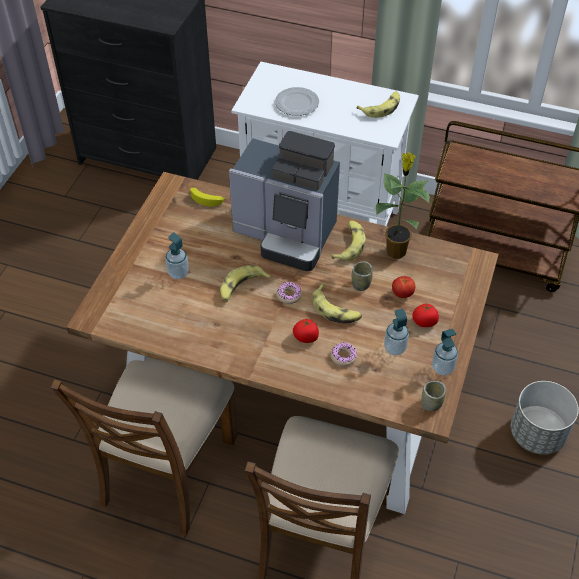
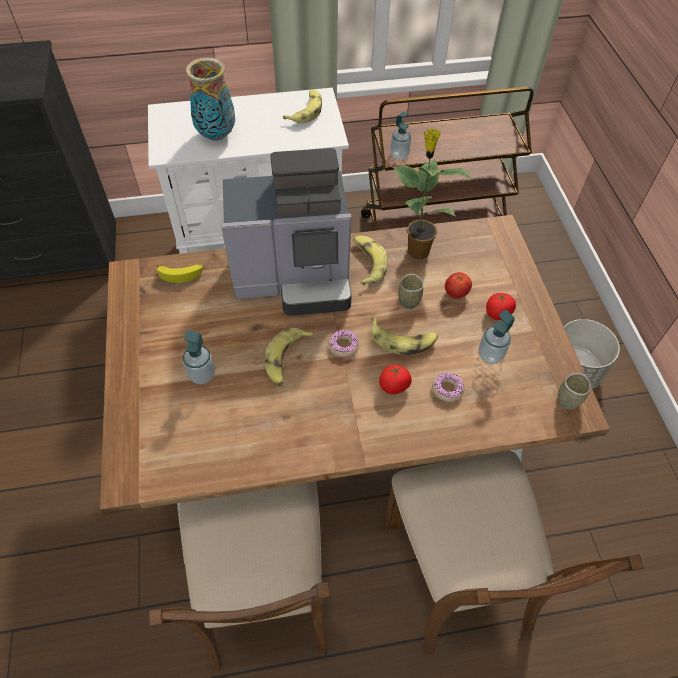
camera: 30 degrees left, 5 degrees up
plate [275,87,319,116] -> vase [186,58,235,141]
soap dispenser [432,329,458,376] -> soap dispenser moved to [390,112,411,160]

